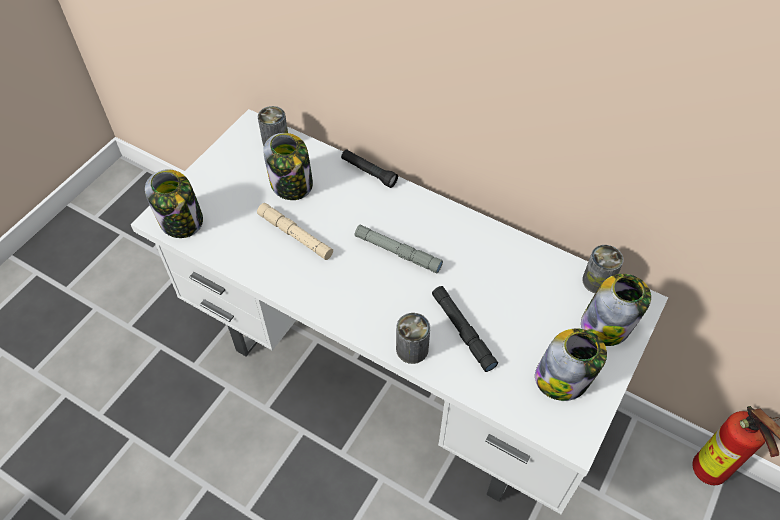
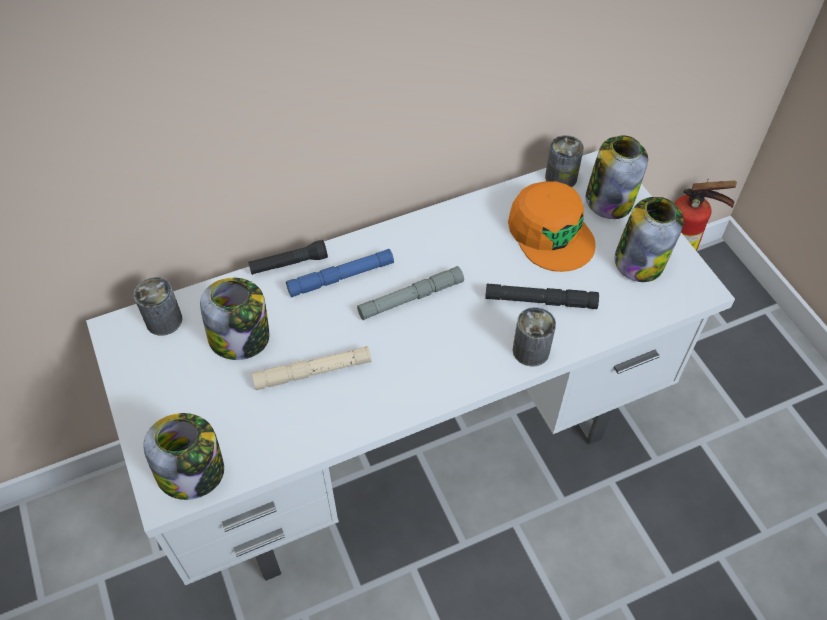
camera: 55 degrees left, 0 degrees up
none -> blue flashlight [286,249,394,297]
none -> orange cap [508,181,596,272]

